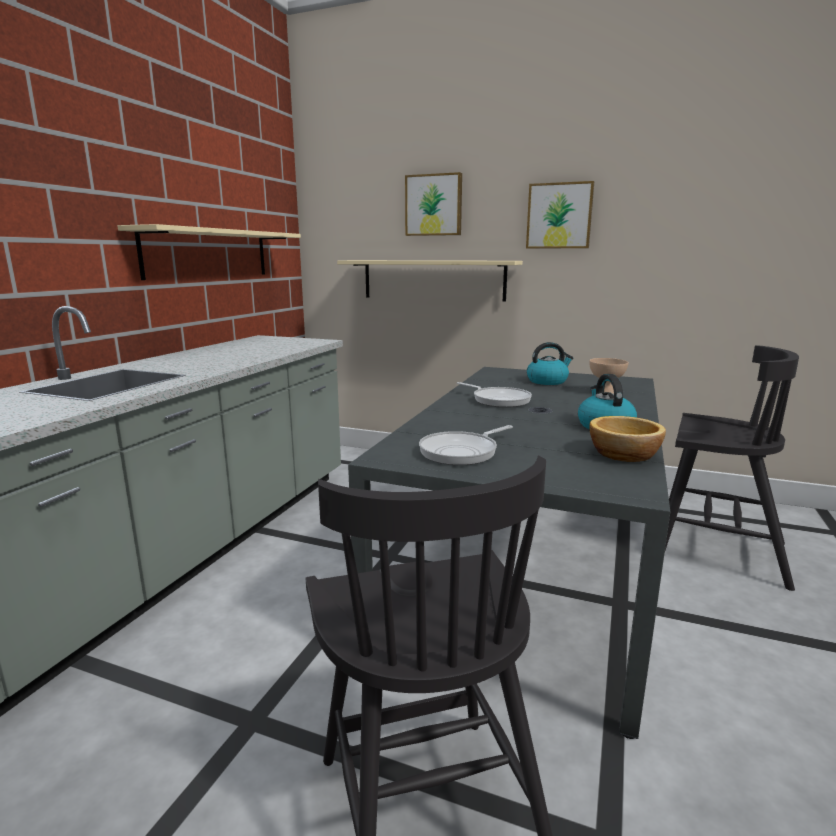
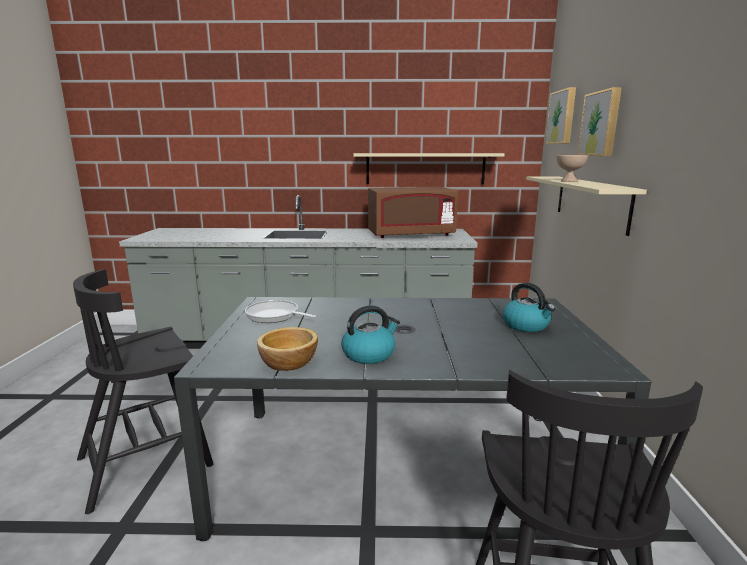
camera: 70 degrees right, 0 degrees up
frying pan [457,382,532,408] -> none
picture [526,181,594,249] -> picture moved to [545,87,576,144]
beige bowl [589,358,629,394] -> beige bowl moved to [556,155,588,182]
none -> brown microwave [368,187,458,238]

